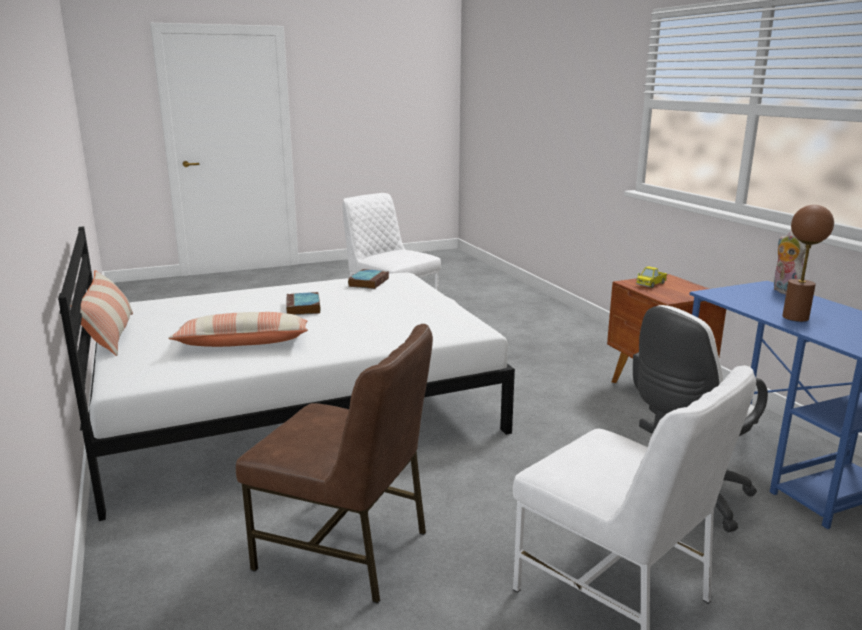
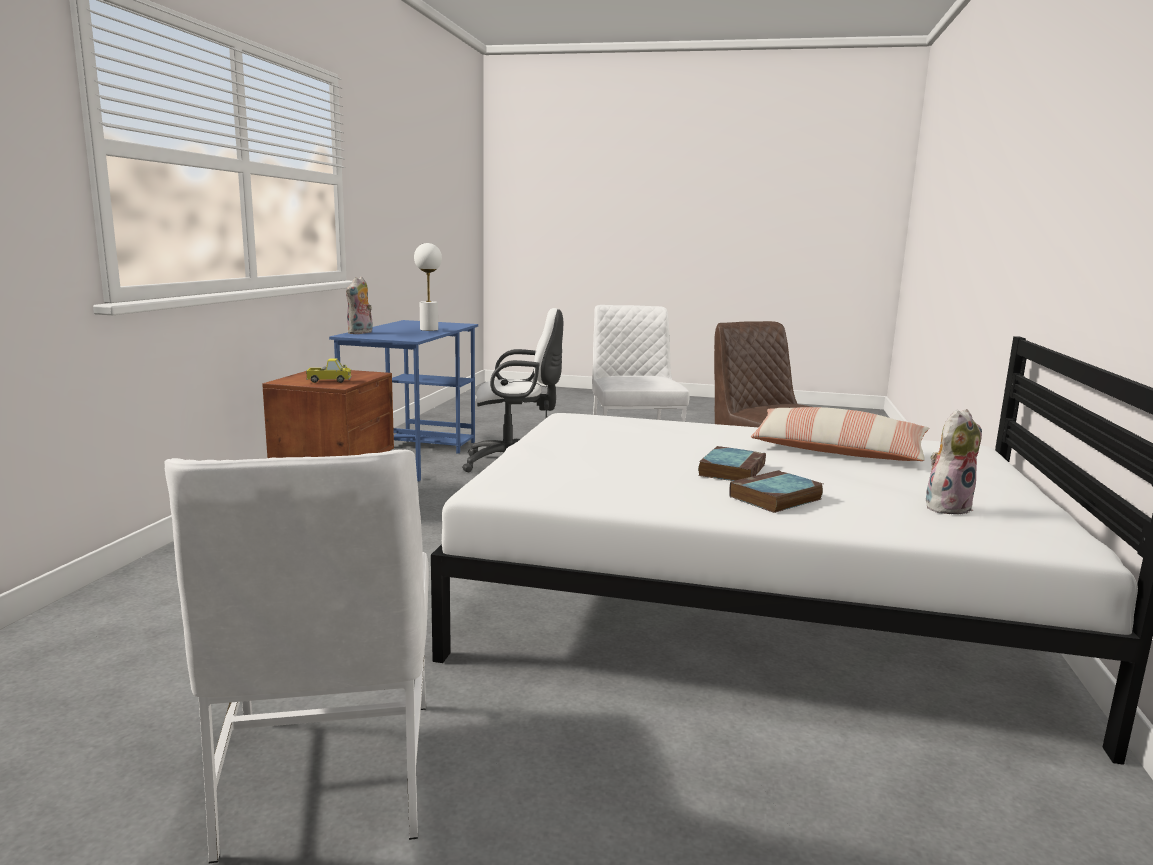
camera: 145 degrees left, 5 degrees down
pillow [70,270,133,356] -> none
book [348,269,389,289] -> book moved to [729,470,823,513]
brown table lamp [782,205,834,322] -> white table lamp [414,243,442,331]
none -> plush toy [926,409,982,514]

